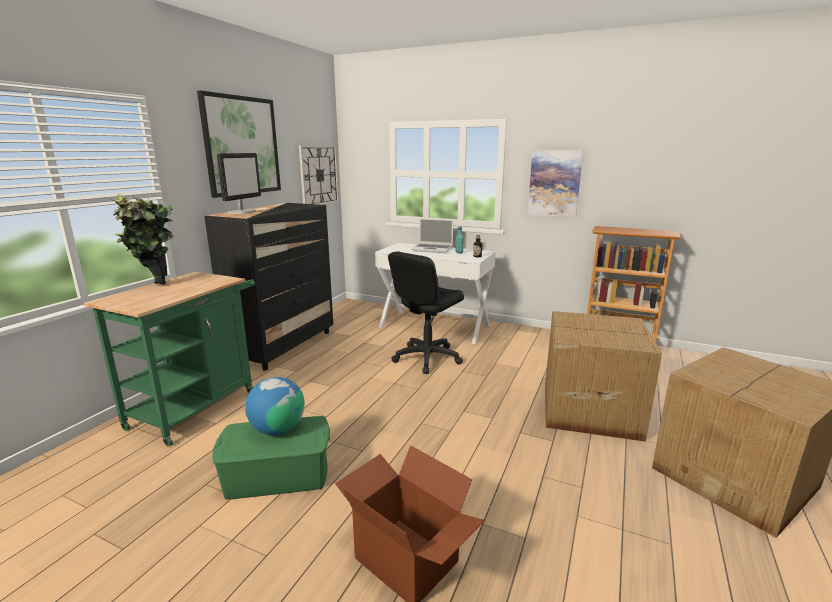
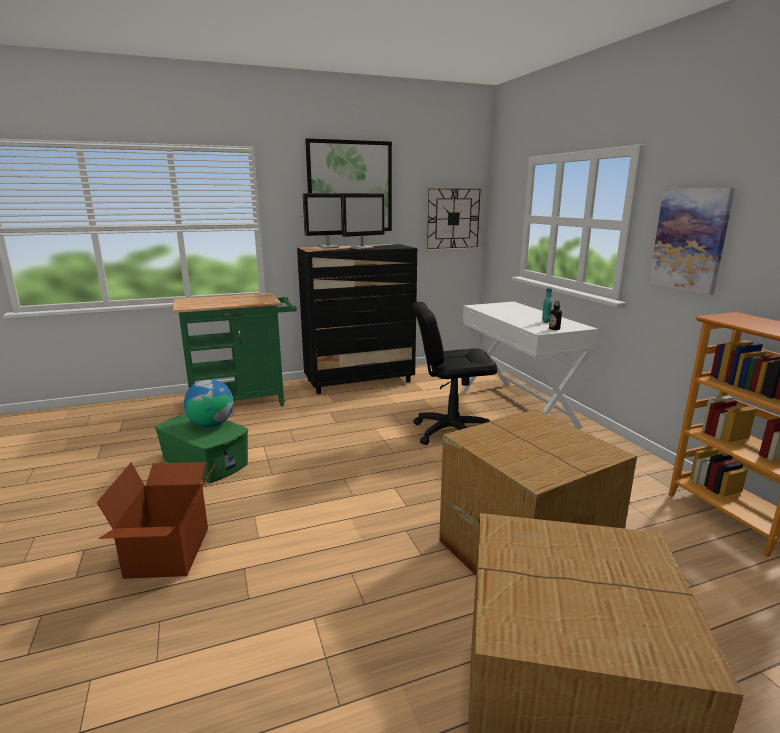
camera: 45 degrees right, 0 degrees up
potted plant [110,194,174,285] -> none
laptop [411,218,453,253] -> none
none -> monitor [341,193,385,249]

